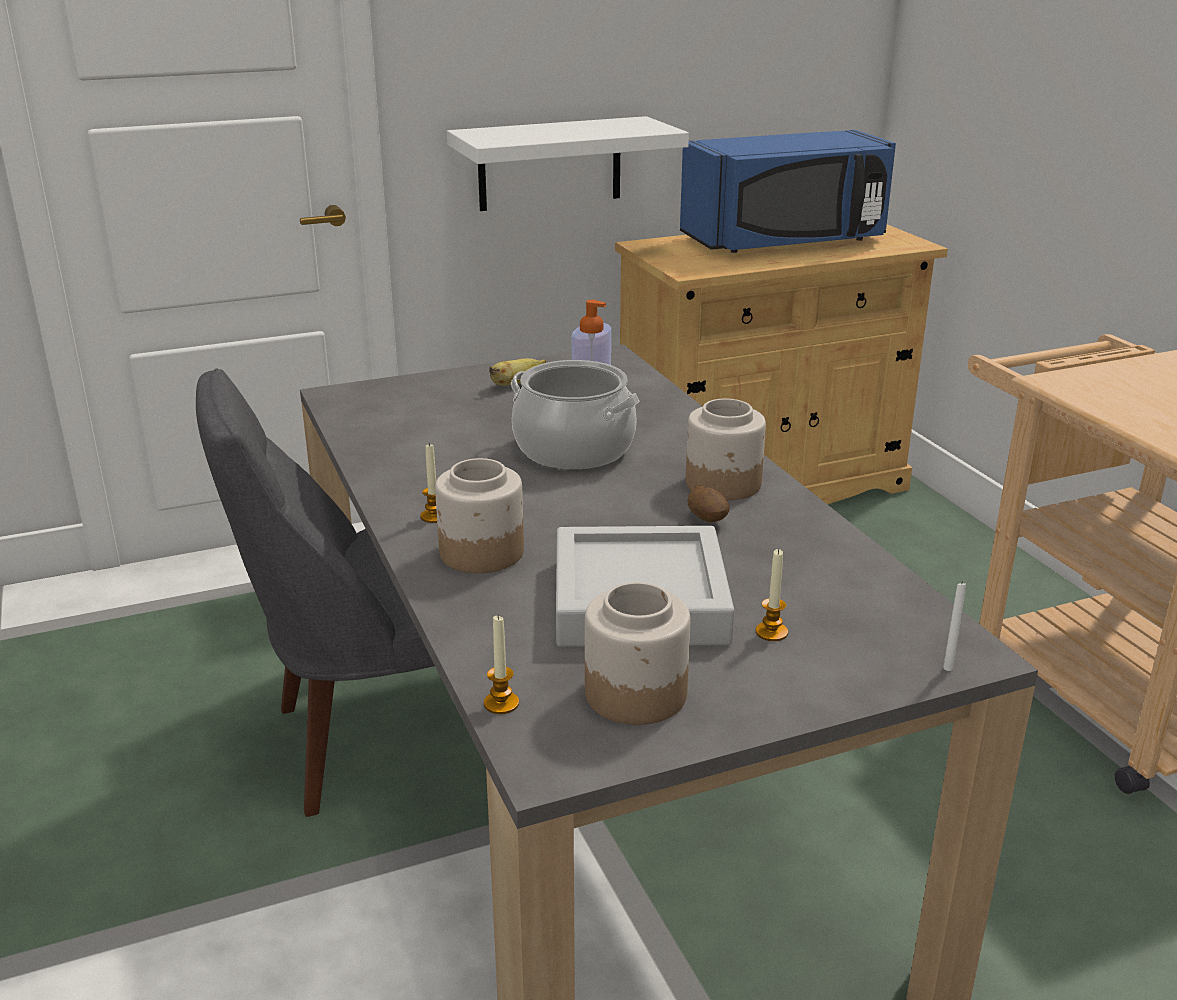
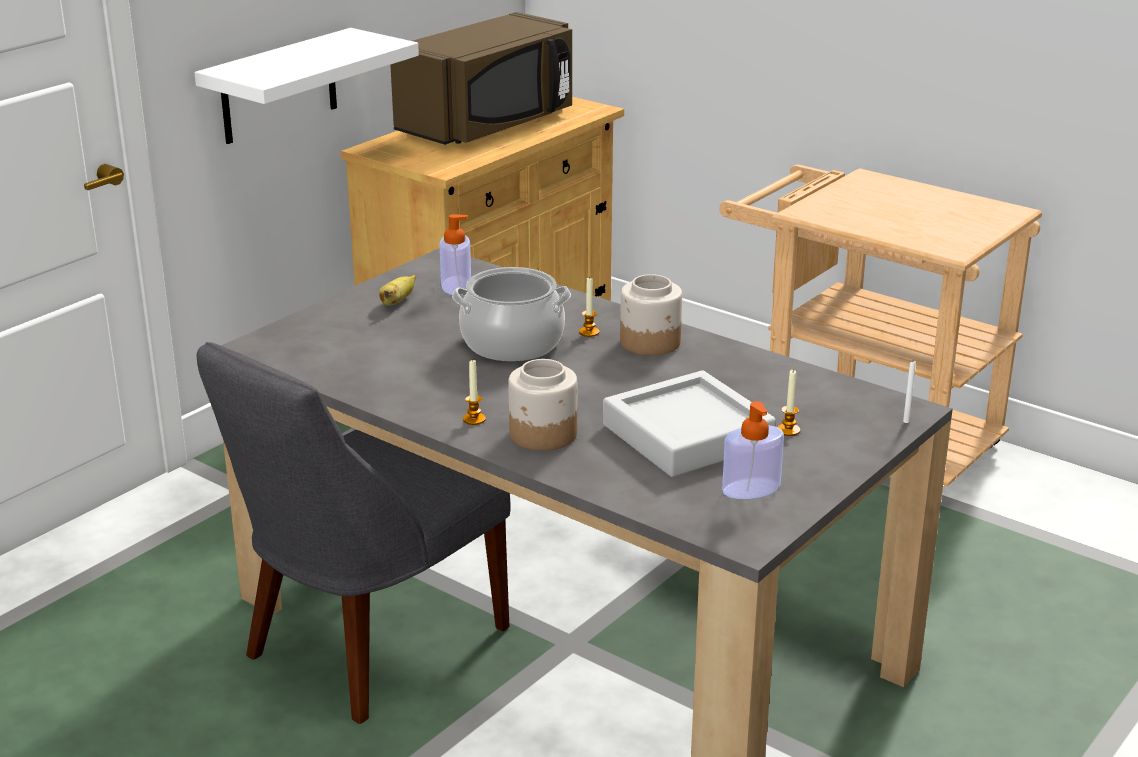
camera: 30 degrees left, 0 degrees up
candle [484,616,519,714] -> candle moved to [579,276,599,337]
jar [585,582,691,725] -> soap dispenser [722,401,784,499]
blue microwave [680,130,896,253] -> brown microwave [390,12,572,145]
potato [688,485,730,522] -> none

